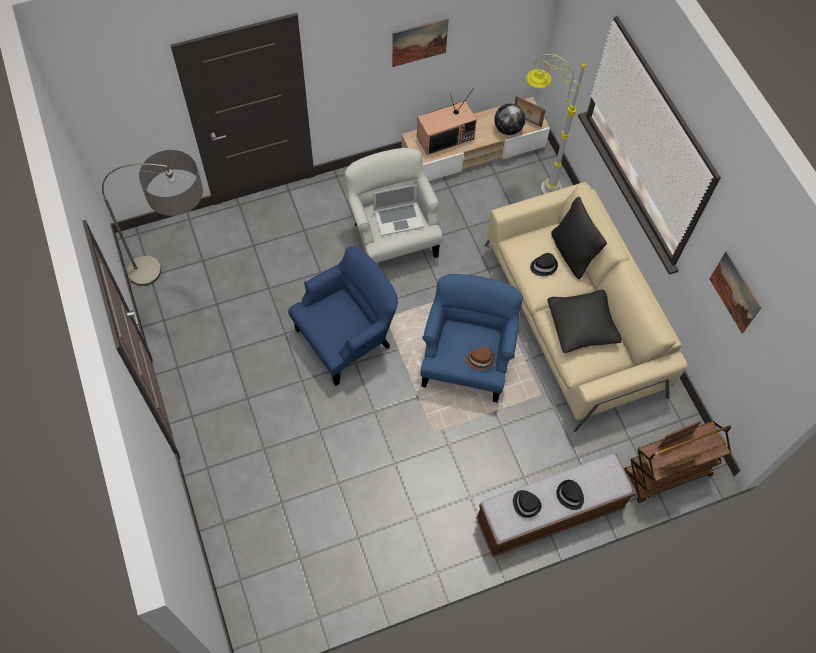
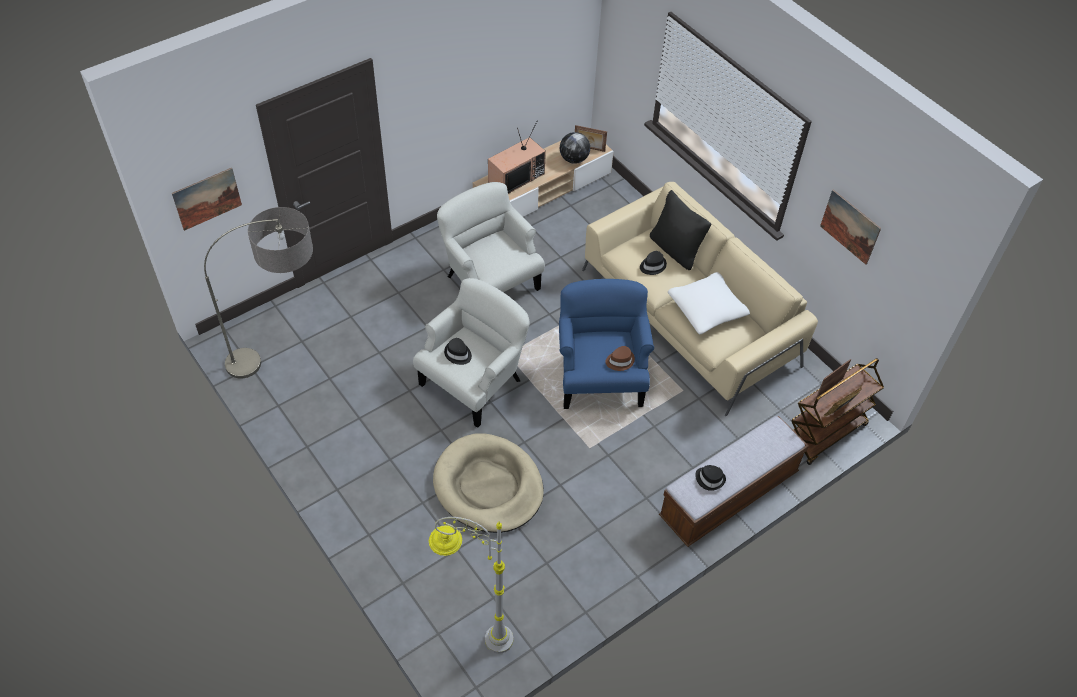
camera: 15 degrees left, 10 degrees down
blue armchair [288,247,398,386] -> white armchair [413,278,529,428]
laptop [373,184,424,236] -> none
picture [392,18,449,67] -> picture moved to [172,168,242,231]
grey floor lamp [526,54,586,195] -> grey floor lamp moved to [429,517,513,654]
black pillow [547,290,622,353] -> white pillow [668,272,750,334]
black hat [556,480,584,510] -> black hat moved to [444,338,472,365]
none -> beige dog bed [433,433,544,533]

